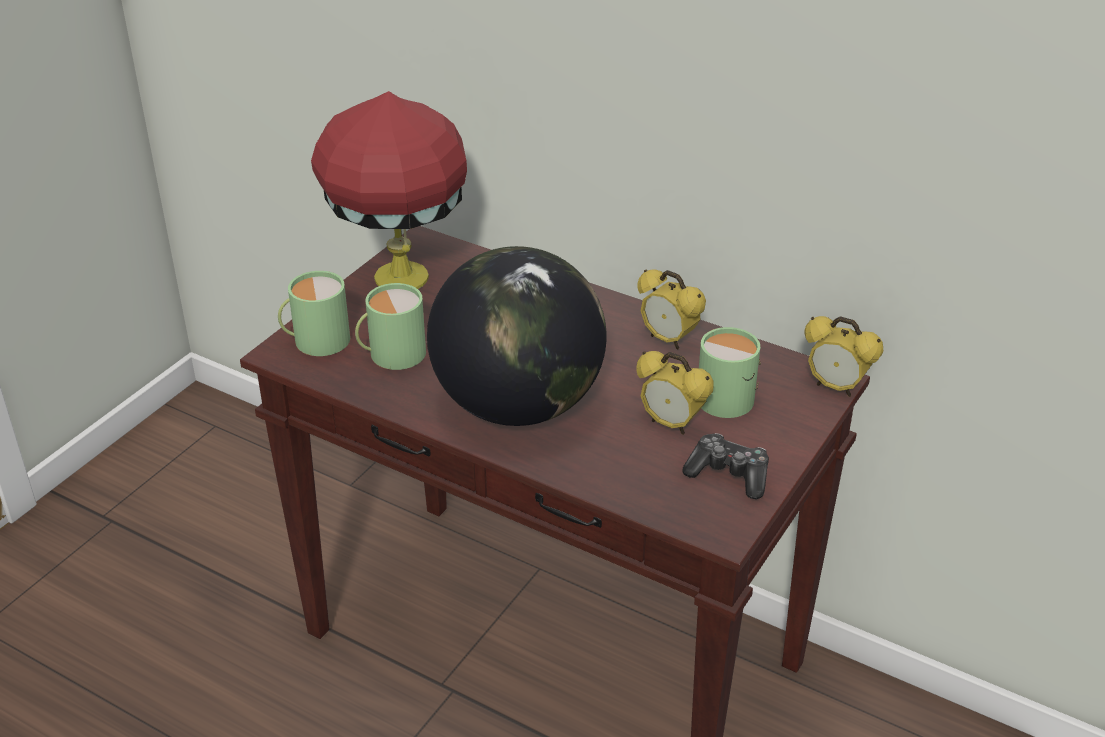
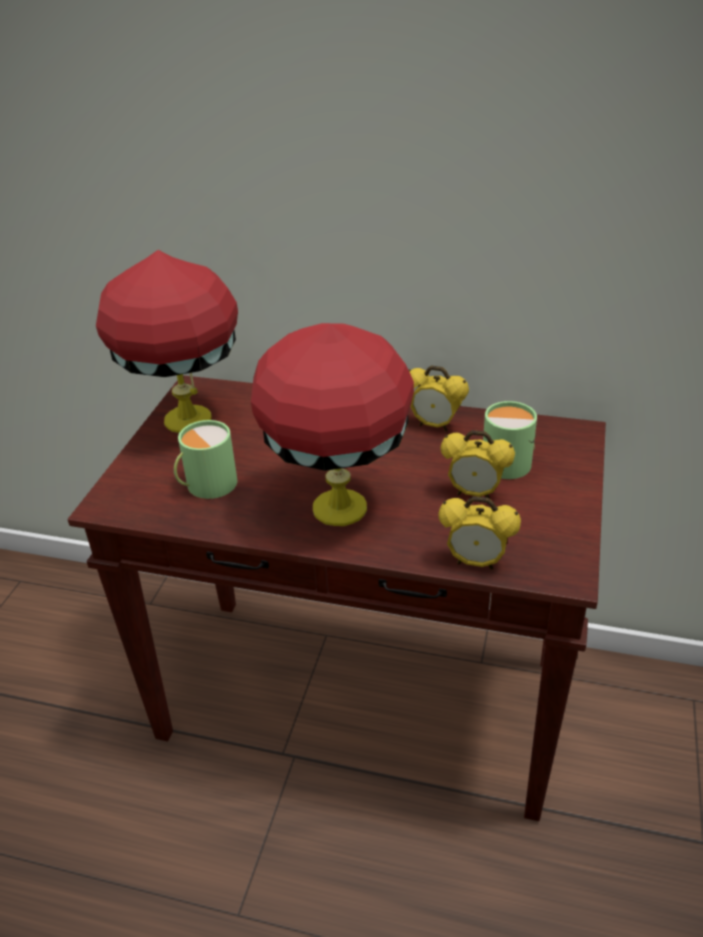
camera: 15 degrees left, 0 degrees up
green mug [278,271,350,356] -> none
globe [427,246,607,426] -> red table lamp [251,323,414,526]
game controller [682,433,769,499] -> none
alarm clock [804,316,883,397] -> alarm clock moved to [438,496,521,570]

